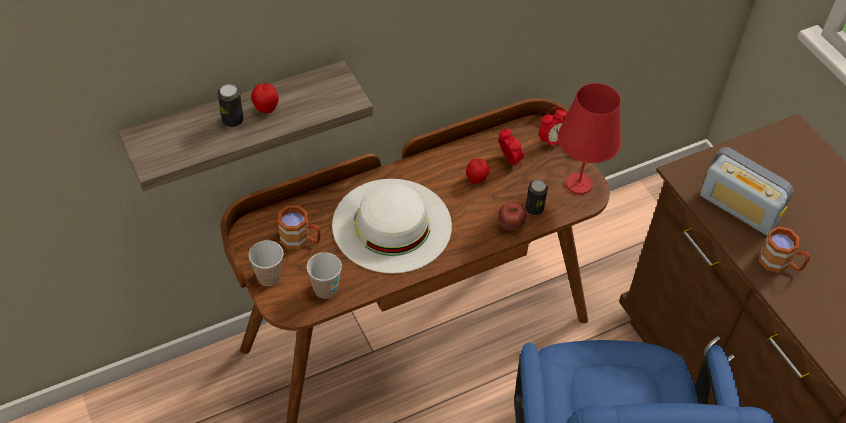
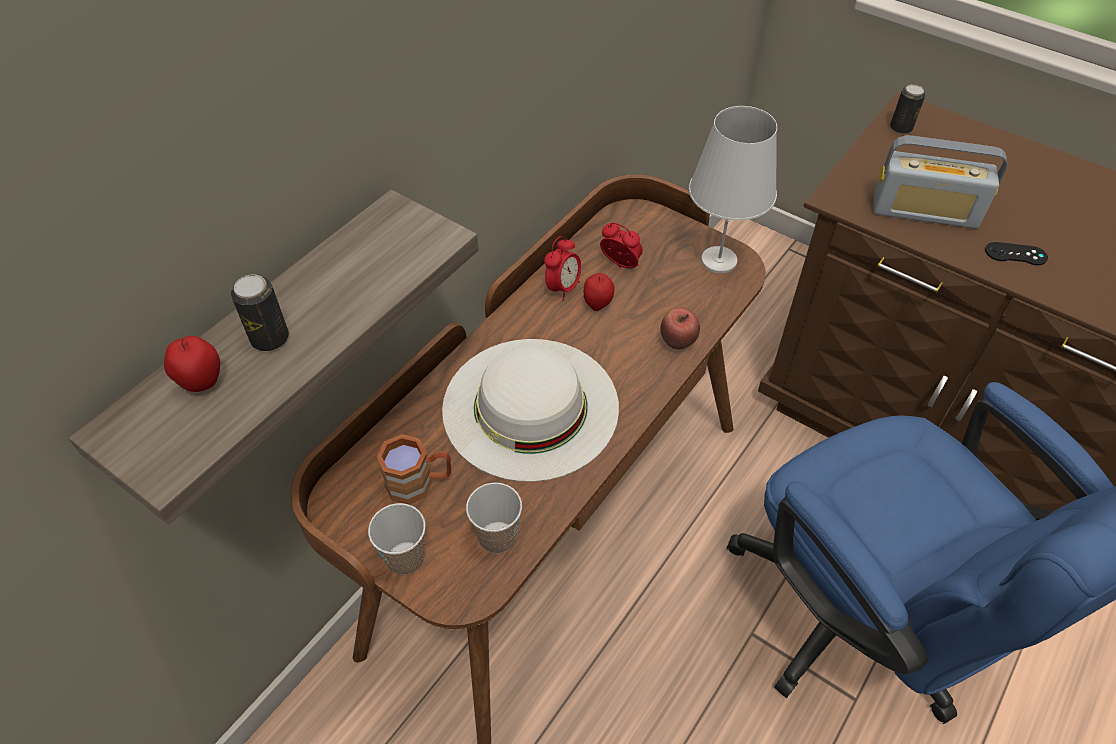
camera: 25 degrees left, 0 degrees up
apple [251,83,279,113] -> apple moved to [164,336,220,392]
can [525,180,548,215] -> can moved to [890,84,926,134]
alarm clock [539,107,567,150] -> alarm clock moved to [544,236,581,301]
red table lamp [557,83,621,195] -> white table lamp [689,106,777,273]
brown mug [758,226,810,273] -> black game controller [985,242,1048,265]

